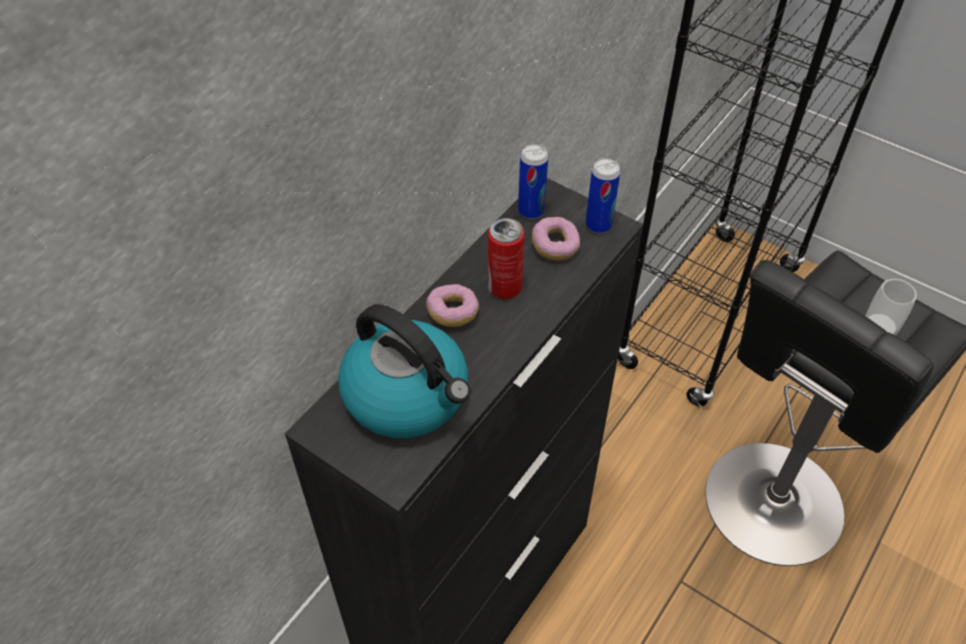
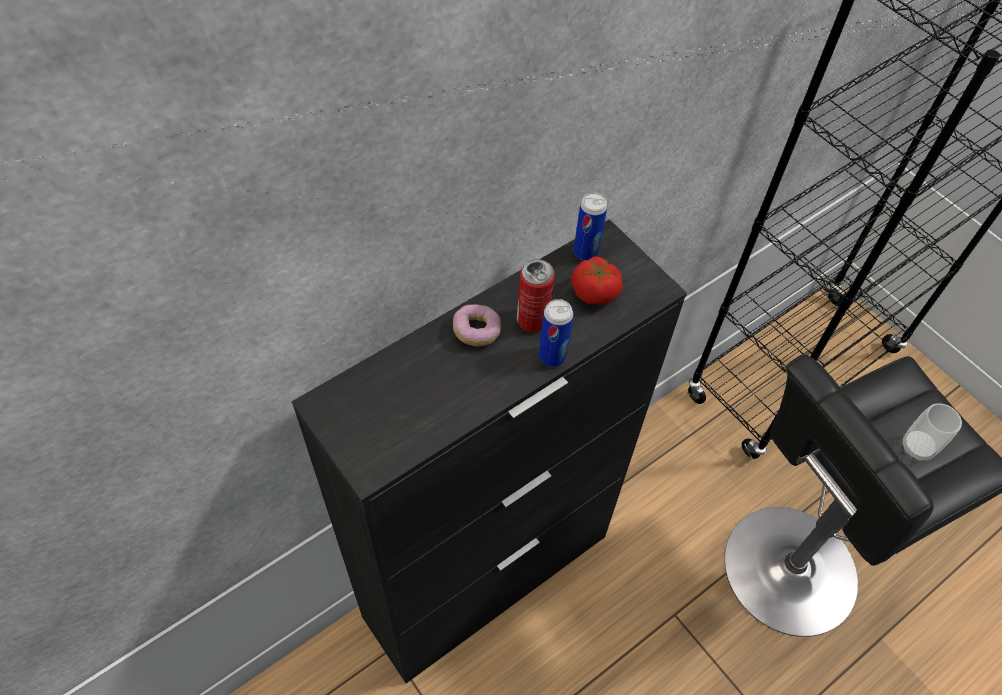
camera: 15 degrees right, 5 degrees up
kettle [338,304,471,438] -> none
donut [532,217,580,261] -> tomato [571,256,623,305]
can [585,158,620,233] -> can moved to [539,299,573,367]

